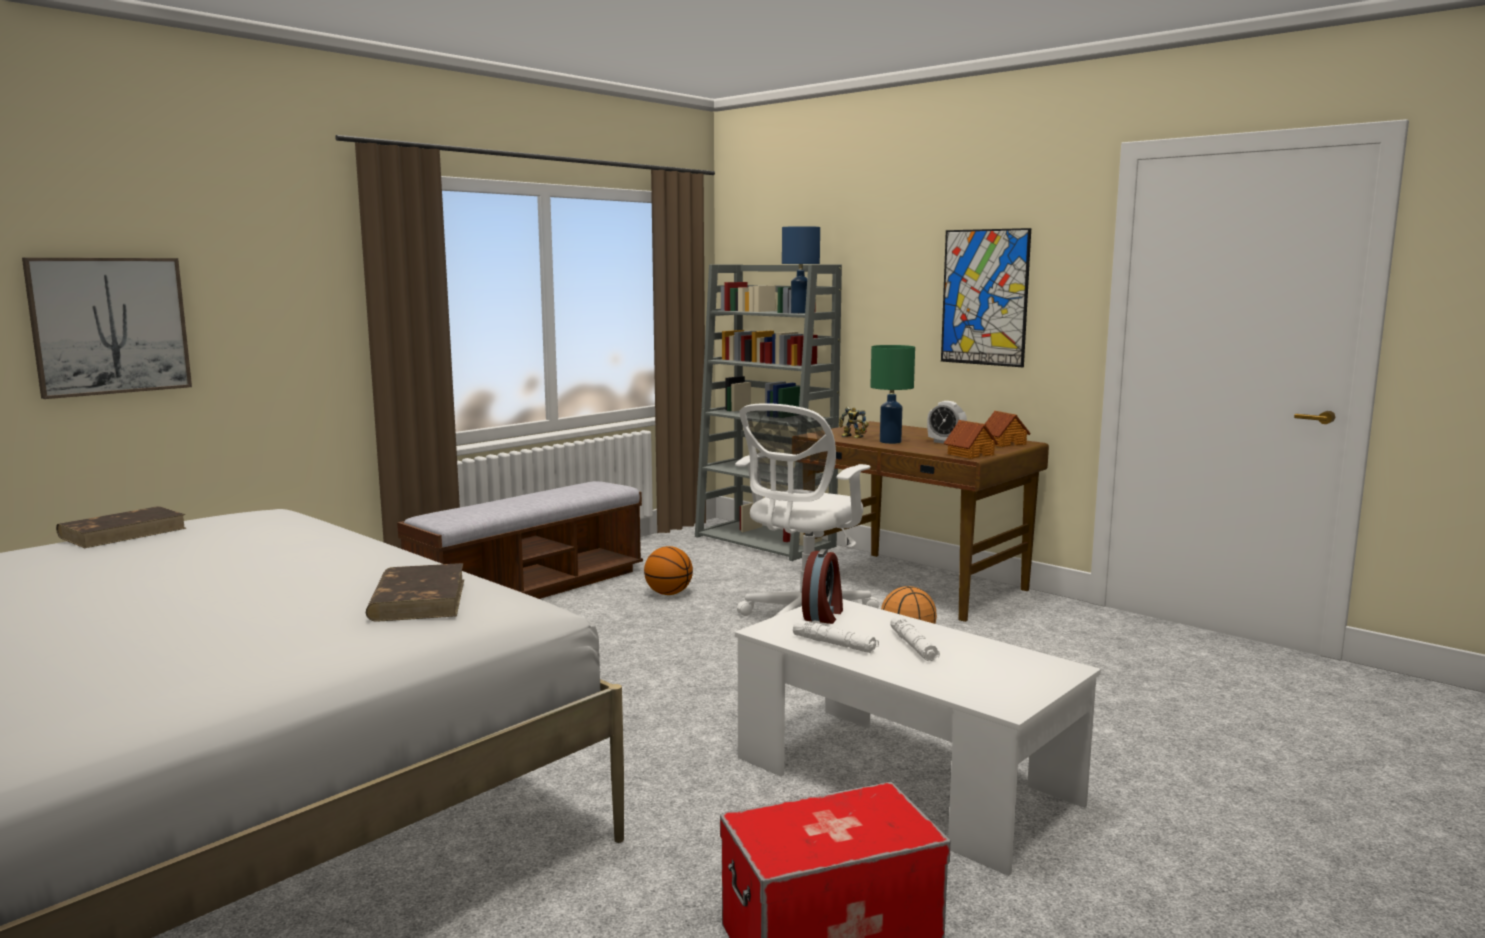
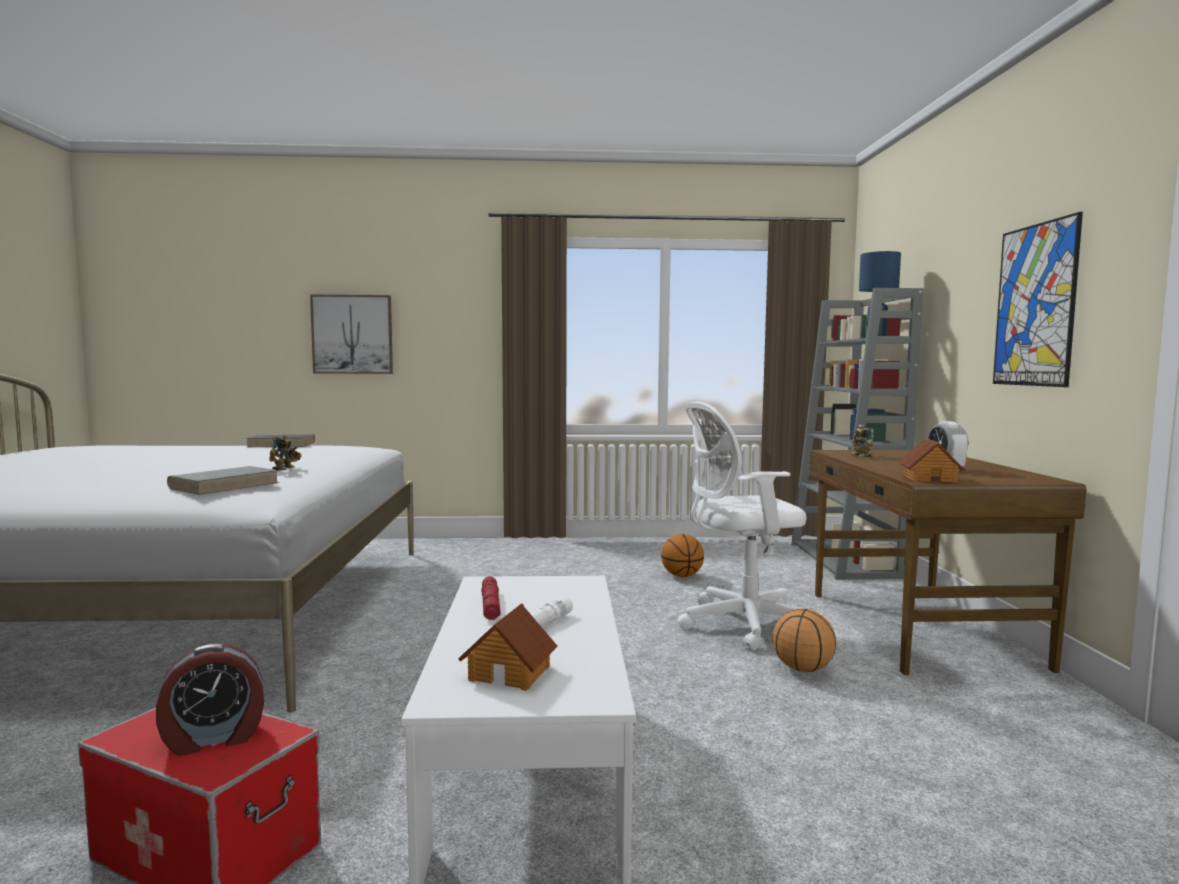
camera: 45 degrees right, 5 degrees down
brown book [366,563,464,622] -> grey book [167,466,279,495]
bench [397,481,643,599] -> none
white flashlight [793,620,879,653] -> red flashlight [481,576,501,620]
alarm clock [802,549,843,624] -> alarm clock moved to [156,644,264,756]
green table lamp [870,345,915,444] -> none
toy house [985,411,1031,447] -> toy house moved to [458,603,557,691]
none -> toy robot [269,435,302,470]

